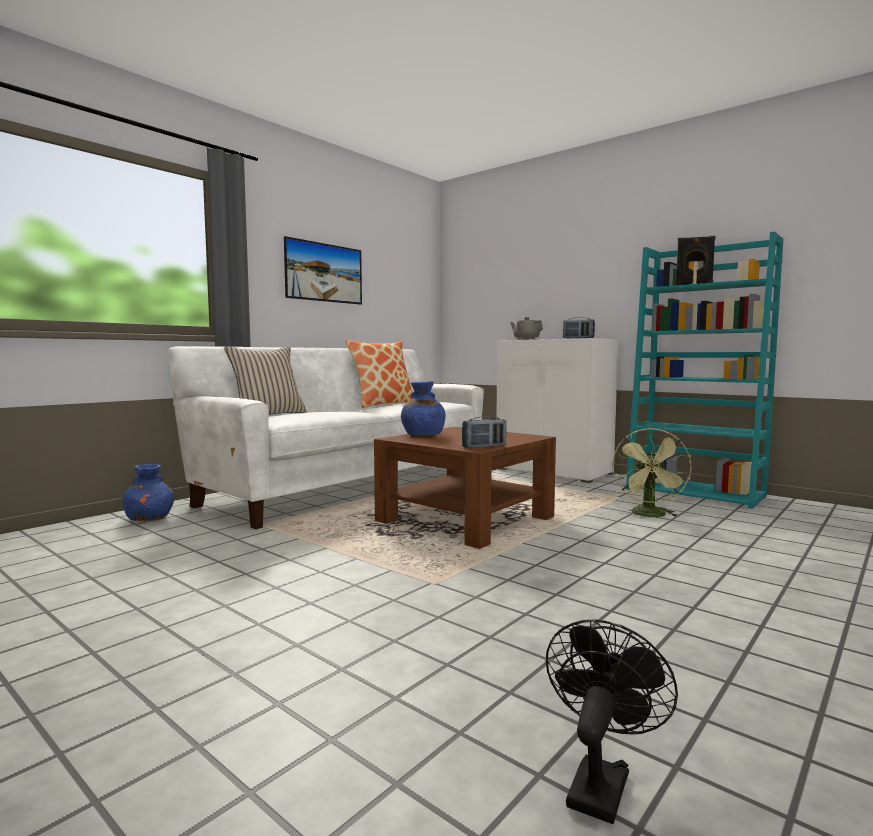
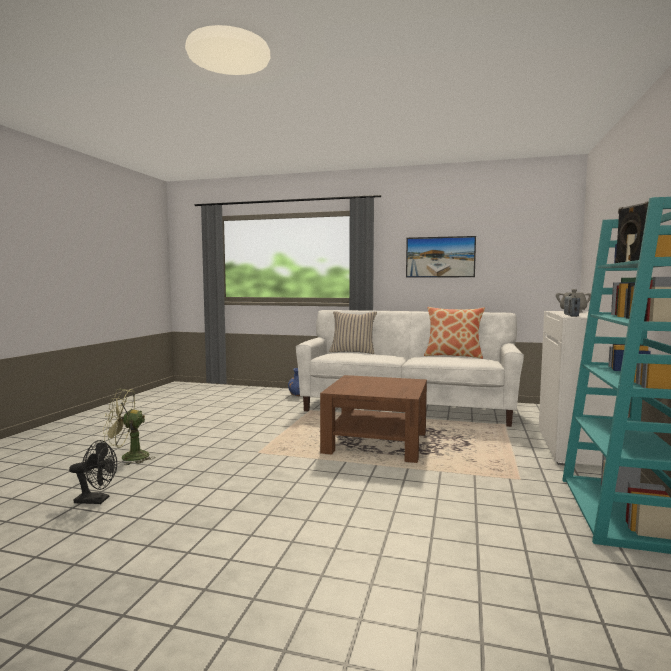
camera: 65 degrees right, 0 degrees up
blue vase [401,381,446,436] -> none
radio [462,416,506,448] -> none
green fan [612,428,691,517] -> green fan moved to [103,389,156,465]

